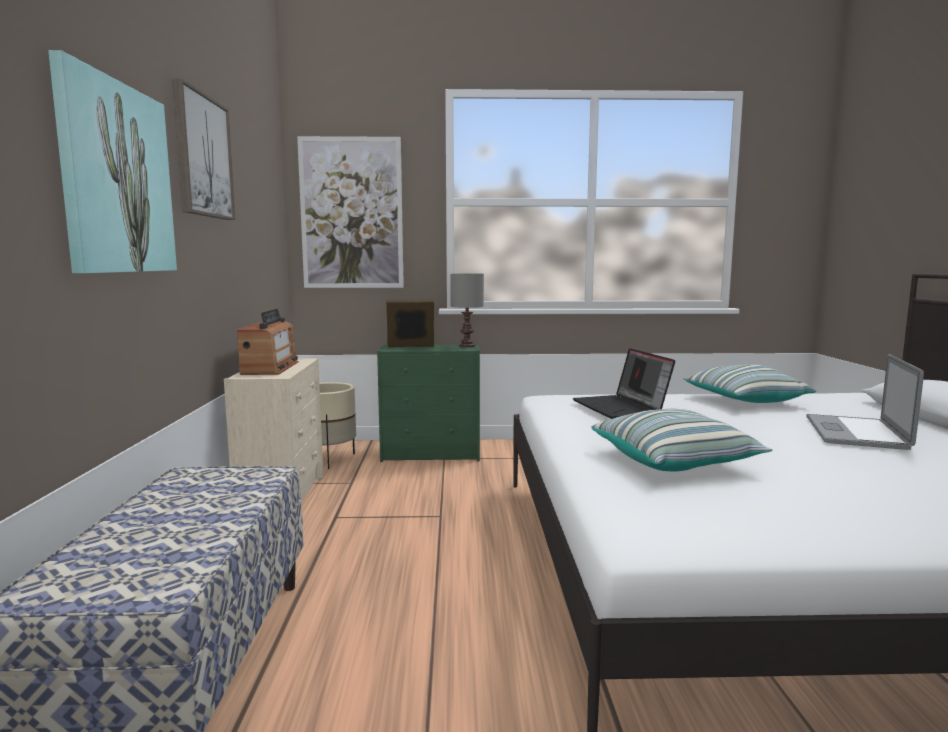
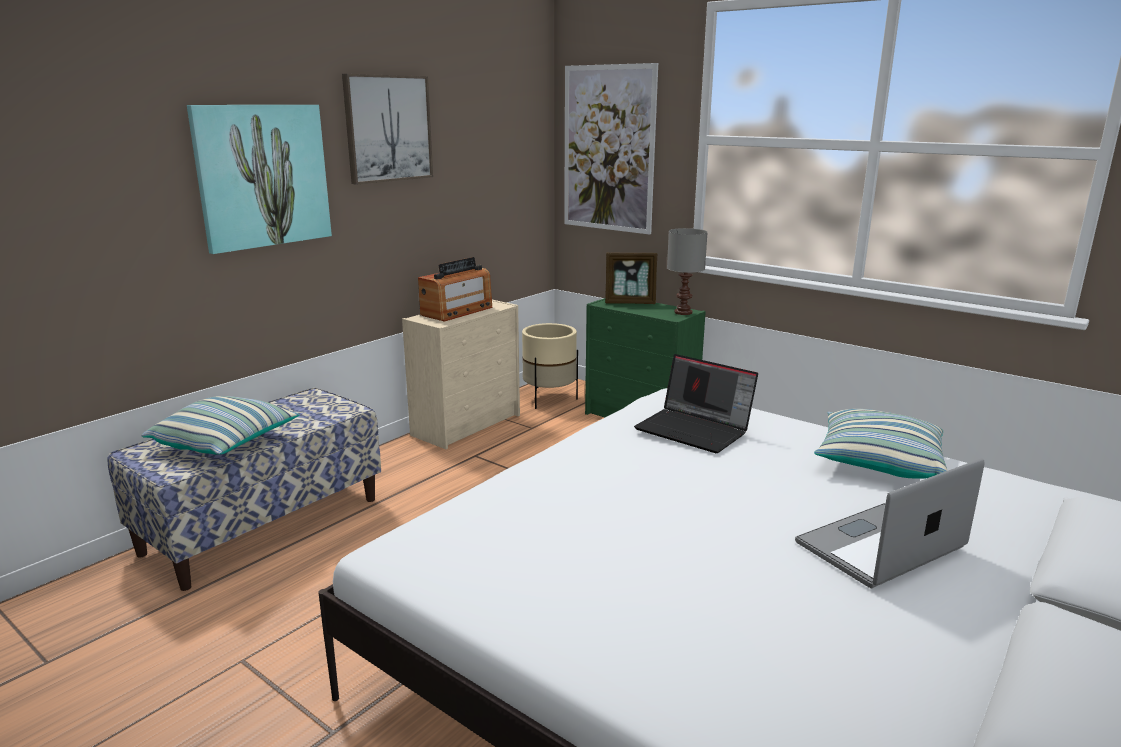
camera: 40 degrees right, 10 degrees up
picture frame [386,299,434,347] -> picture frame turned 150 degrees clockwise [605,252,657,304]
laptop [573,348,675,419] -> laptop turned 75 degrees counterclockwise [634,354,758,453]
pillow [591,409,773,471] -> pillow moved to [142,396,300,455]

